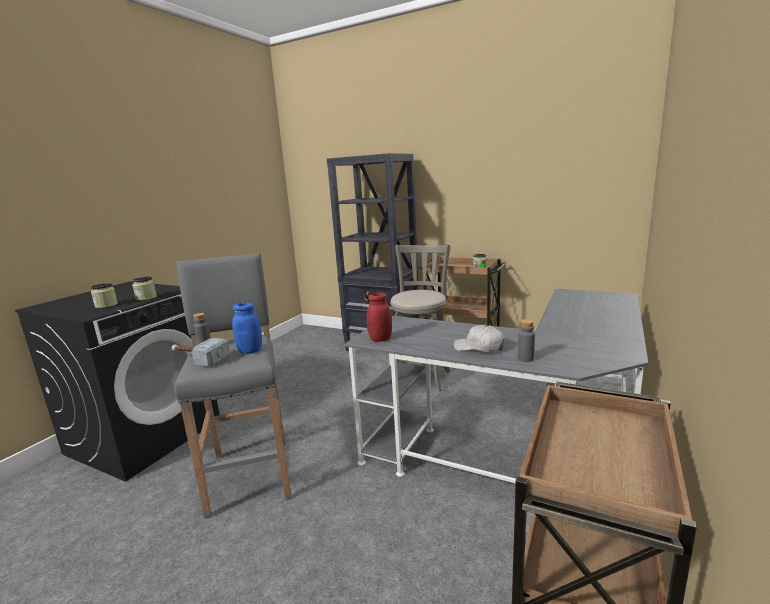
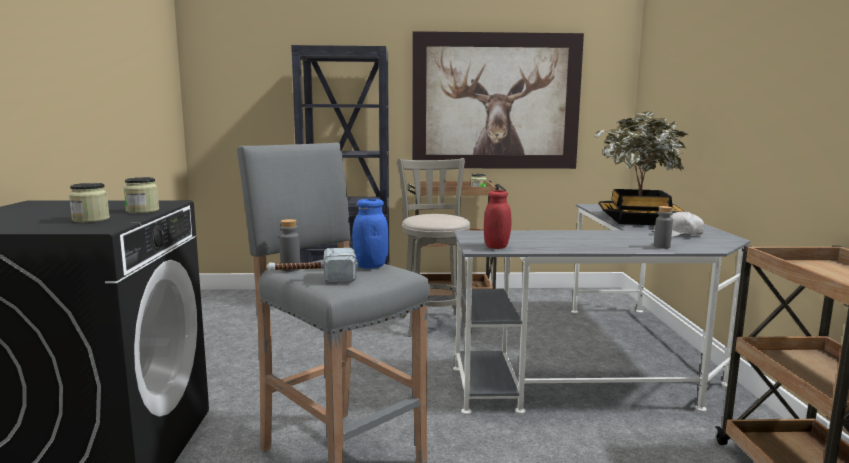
camera: 30 degrees left, 5 degrees down
white cap [454,325,504,352] -> white cap moved to [651,211,705,237]
none -> picture [412,31,584,169]
none -> potted plant [594,111,688,225]

